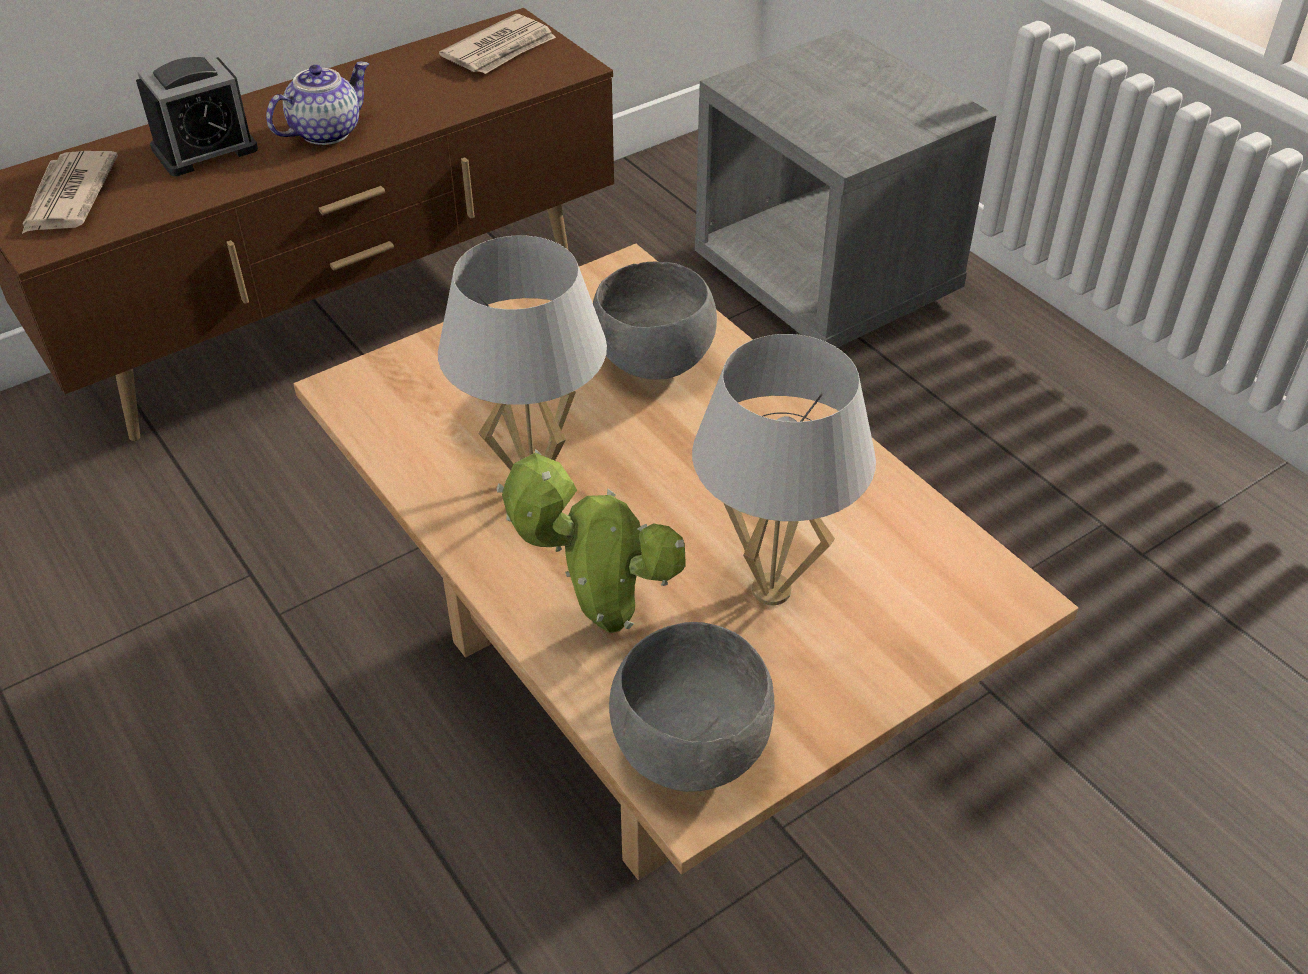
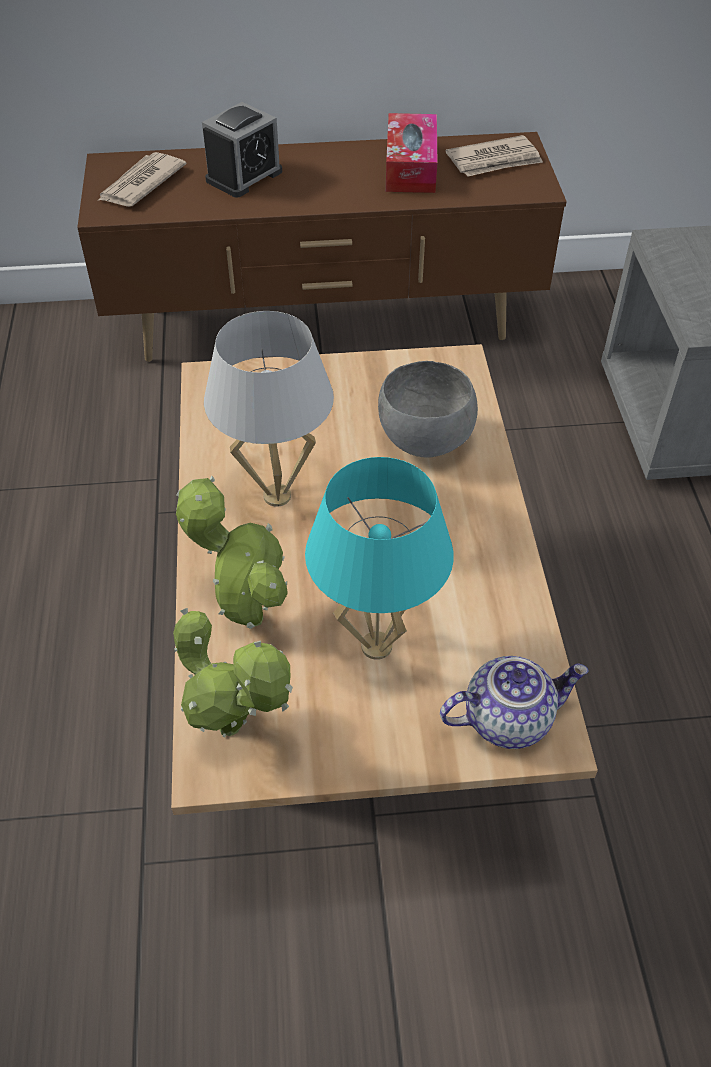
camera: 30 degrees right, 5 degrees up
alarm clock [136,52,258,176] -> alarm clock turned 45 degrees counterclockwise [202,102,282,198]
teapot [266,62,369,145] -> teapot moved to [440,656,589,749]
grey bowl [609,622,775,792] -> potted plant [173,608,293,738]
white table lamp [692,334,876,605] -> turquoise table lamp [305,457,454,660]
none -> tissue box [386,113,437,193]

